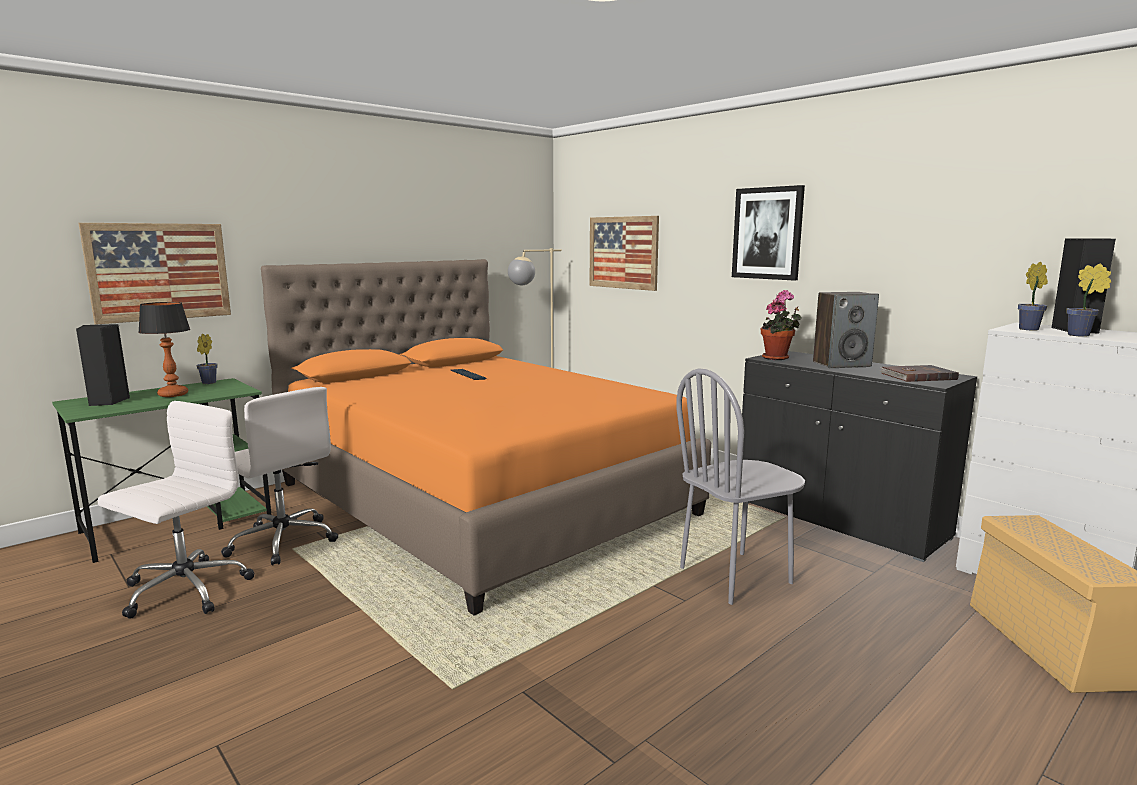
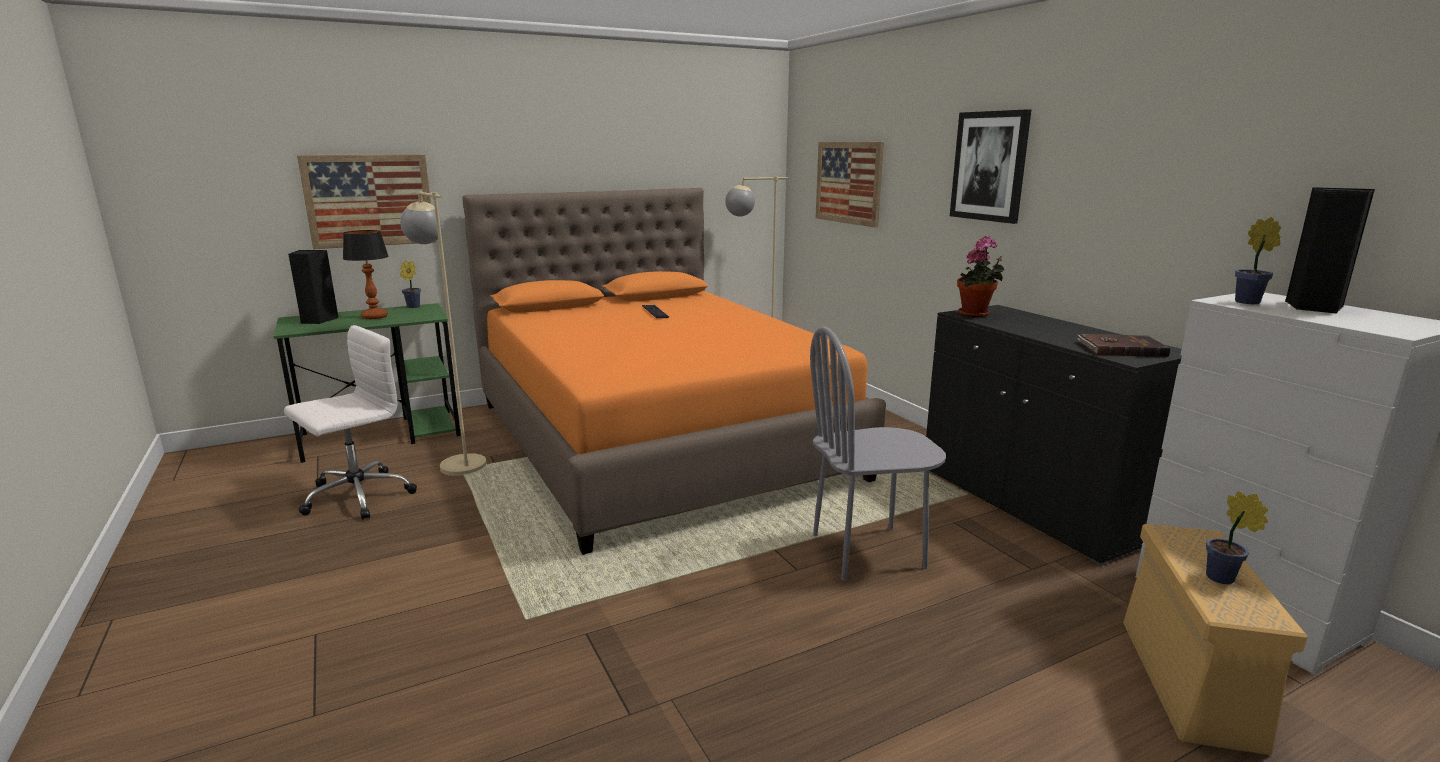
camera: 15 degrees right, 5 degrees up
white office chair [221,387,338,566] -> beige floor lamp [400,192,487,476]
speaker [813,292,879,368] -> none
potted plant [1066,264,1111,337] -> potted plant moved to [1206,491,1268,584]

